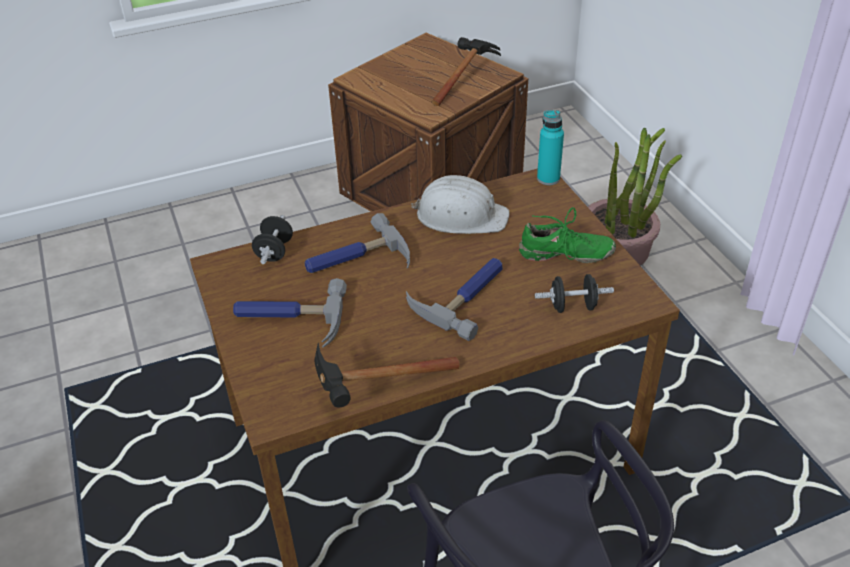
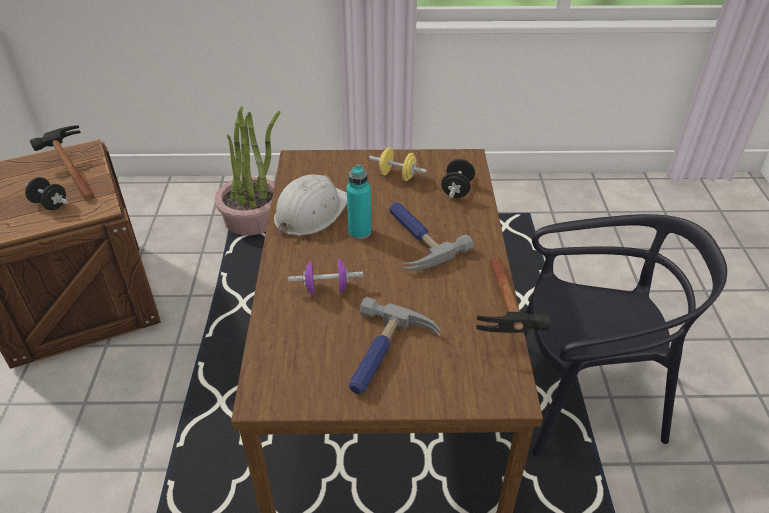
camera: 70 degrees left, 0 degrees up
black dumbbell [252,215,293,264] -> black dumbbell moved to [25,177,68,210]
hammer [305,213,410,273] -> purple dumbbell [288,259,363,296]
green shoe [519,207,616,263] -> yellow dumbbell [369,148,427,181]
turquoise bottle [537,110,564,185] -> turquoise bottle moved to [346,165,371,239]

